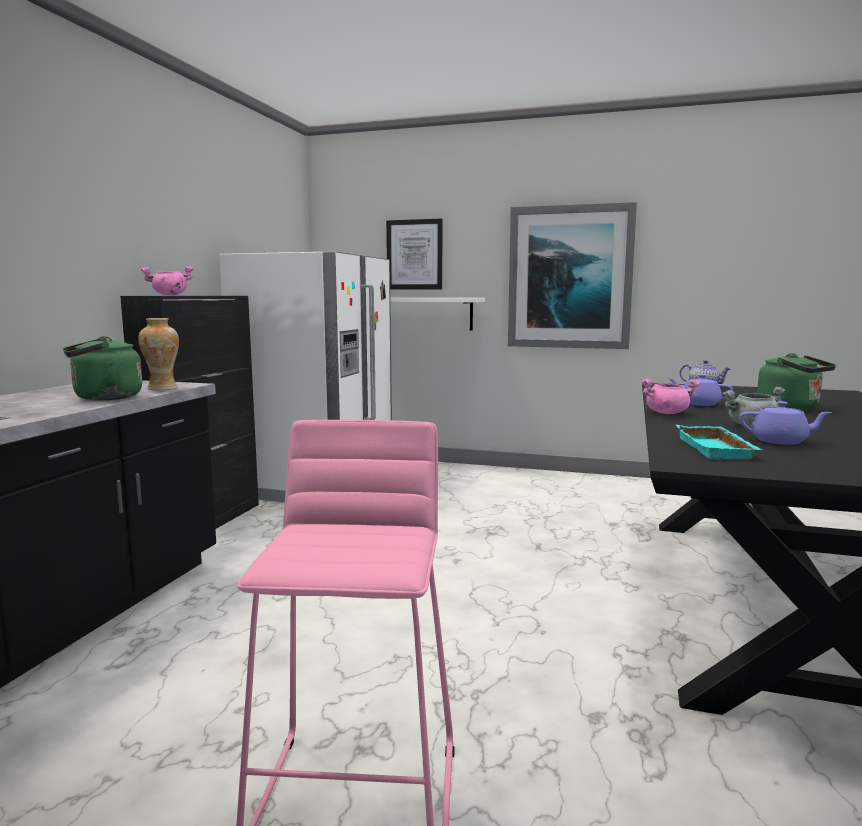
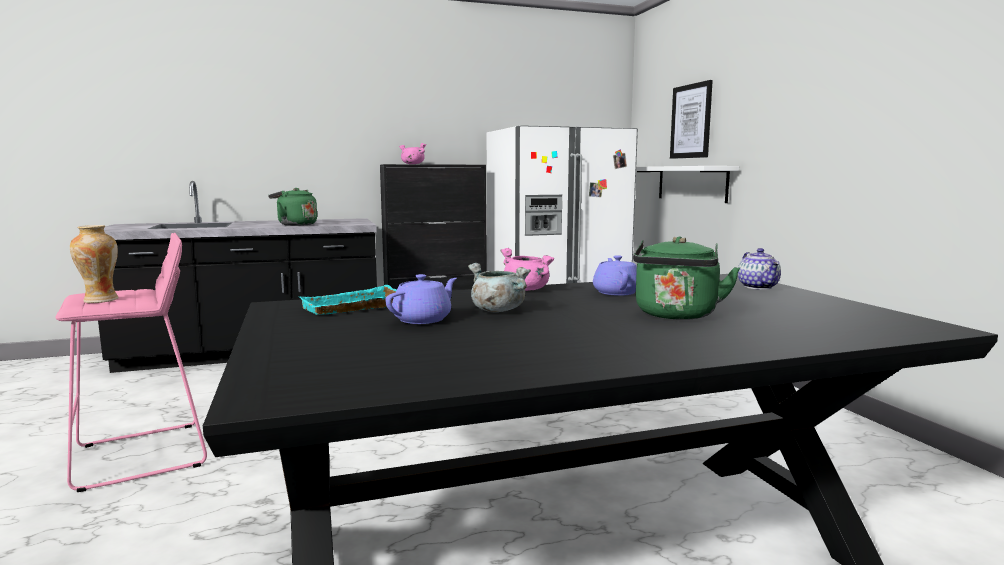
camera: 55 degrees right, 0 degrees up
vase [138,318,179,390] -> vase moved to [70,225,119,303]
picture [508,202,637,349] -> none
purple teapot [739,401,832,445] -> purple teapot turned 120 degrees counterclockwise [385,274,457,324]

